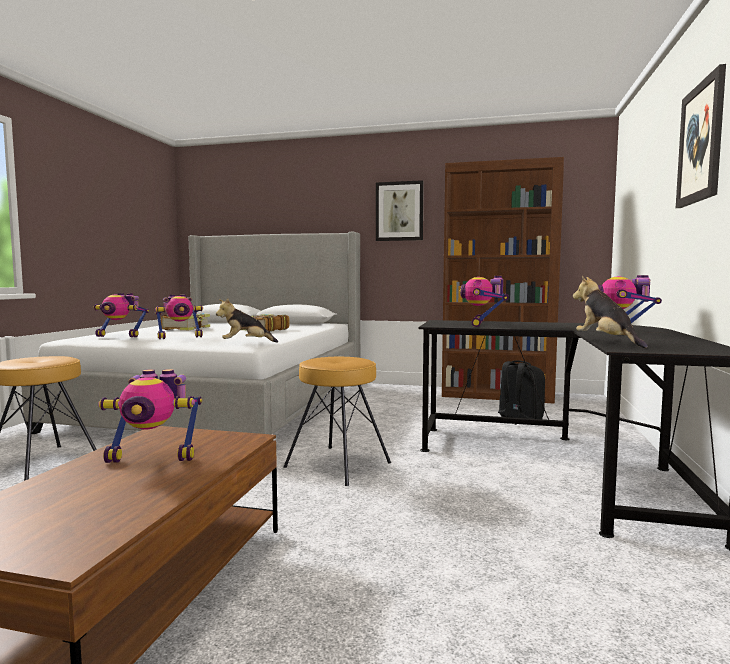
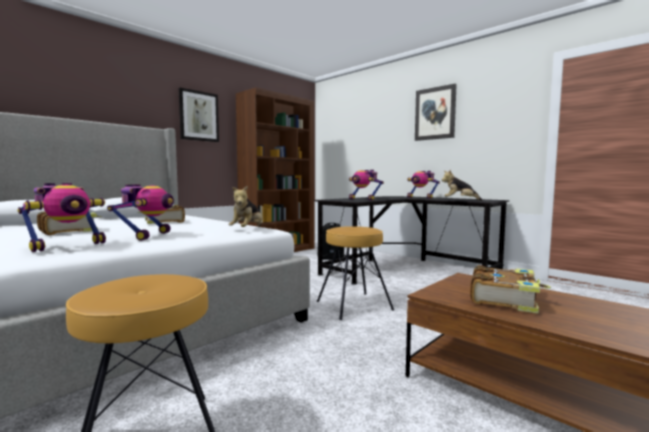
camera: 60 degrees left, 0 degrees up
toy robot [98,369,202,463] -> book [470,265,551,314]

